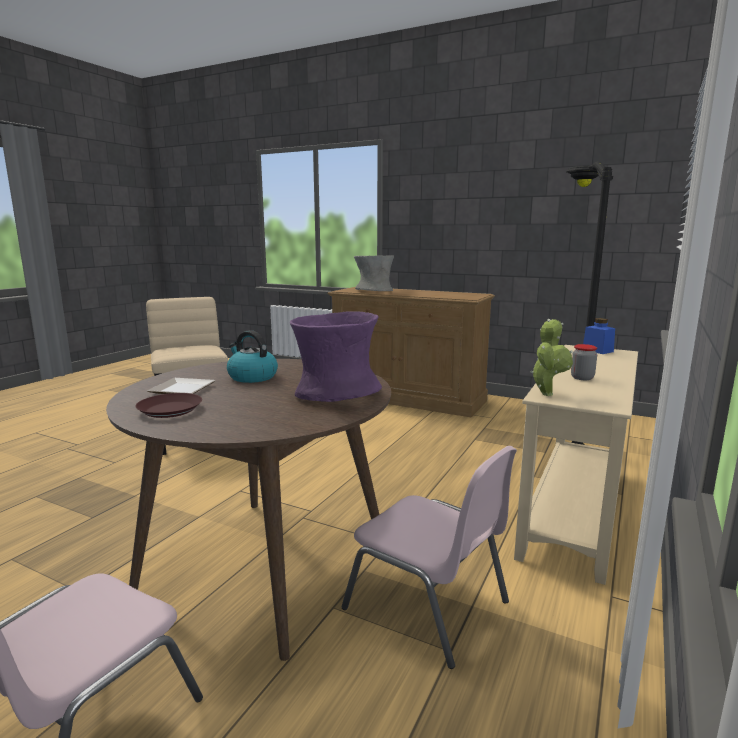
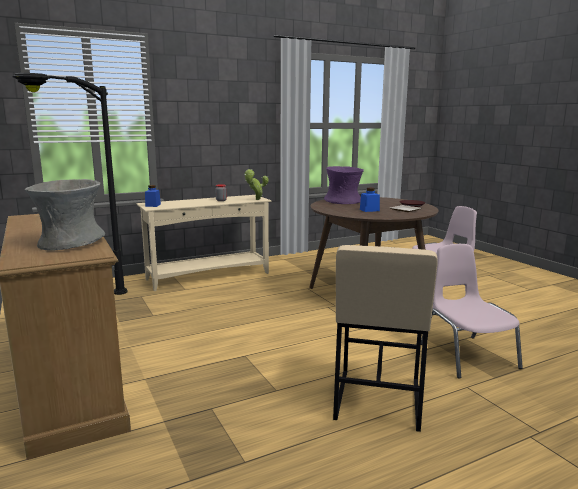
camera: 145 degrees left, 0 degrees up
kettle [227,330,278,383] -> blue jar [360,188,380,212]
pink chair [341,446,517,669] -> pink chair moved to [421,244,523,378]

